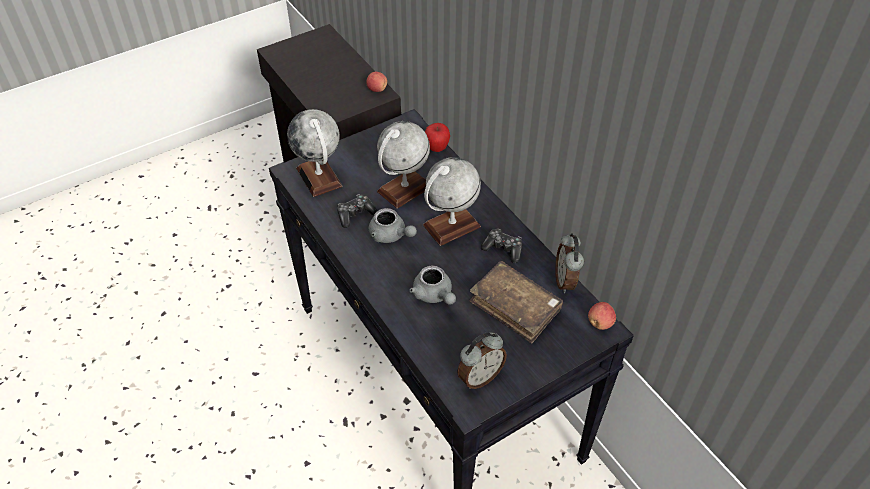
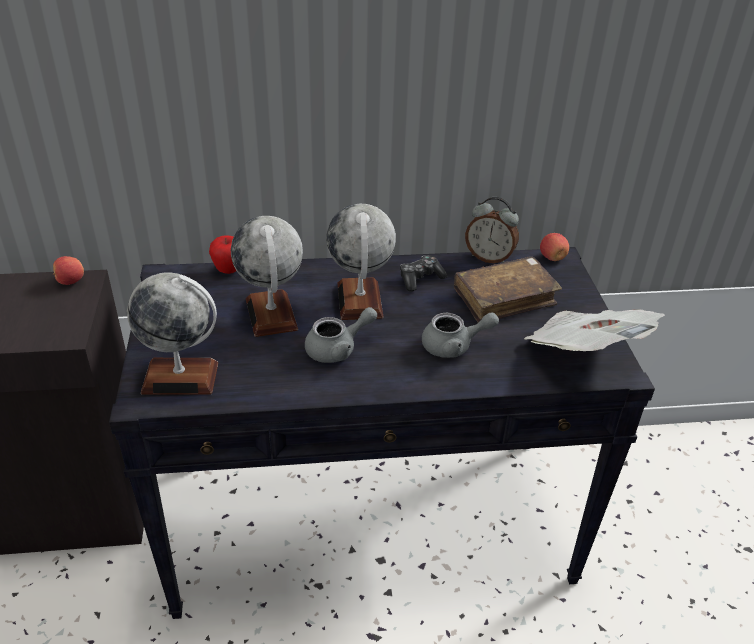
camera: 65 degrees left, 10 degrees down
game controller [337,194,377,228] -> none
alarm clock [457,332,507,389] -> newspaper [524,309,665,351]

